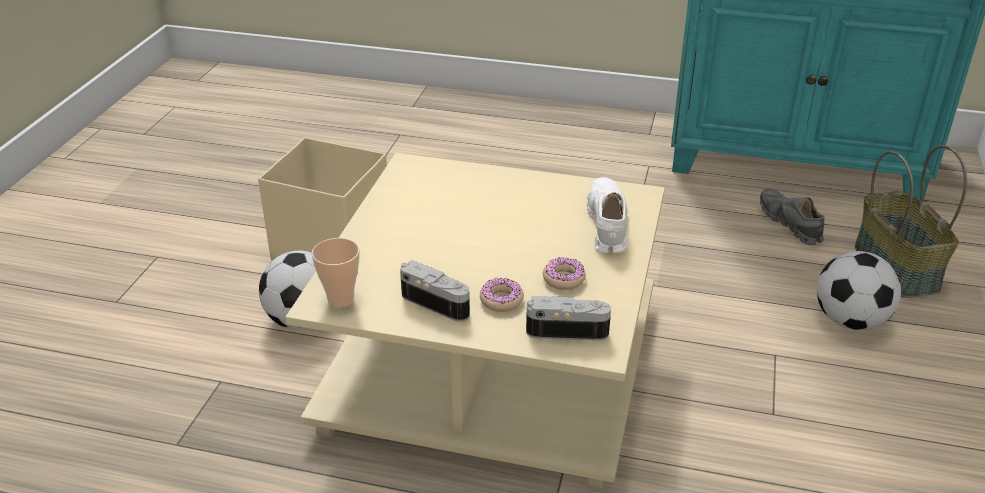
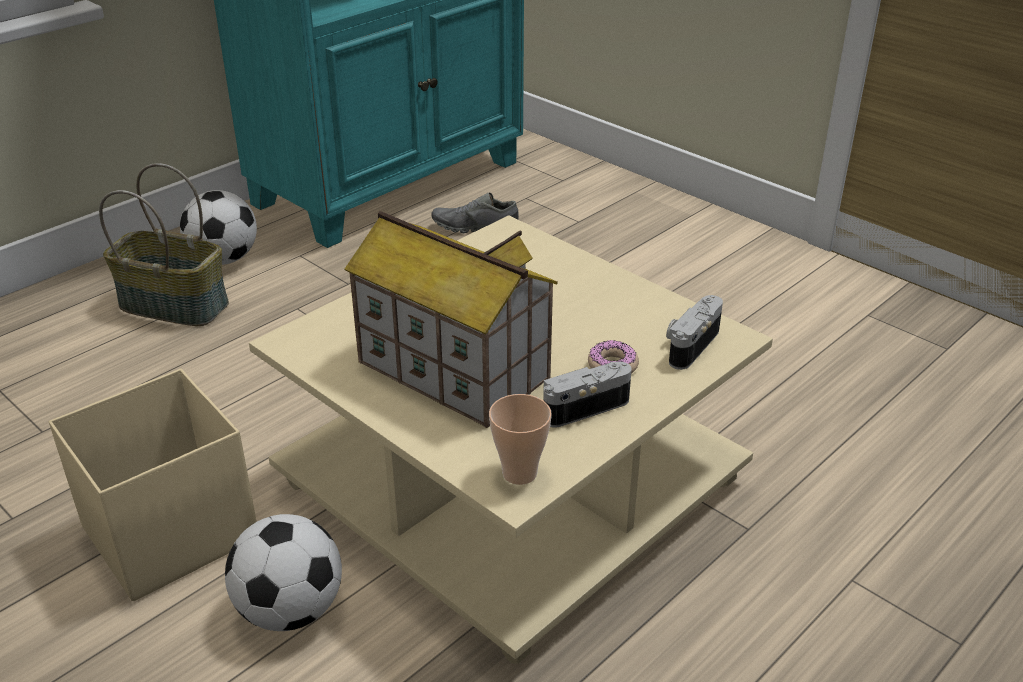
camera: 60 degrees left, 0 degrees up
donut [543,258,586,290] -> none
white shoe [587,177,628,254] -> none
football [817,251,901,330] -> football moved to [180,190,257,265]
basket [855,145,967,298] -> basket moved to [99,163,229,326]
none -> toy house [345,211,558,428]

